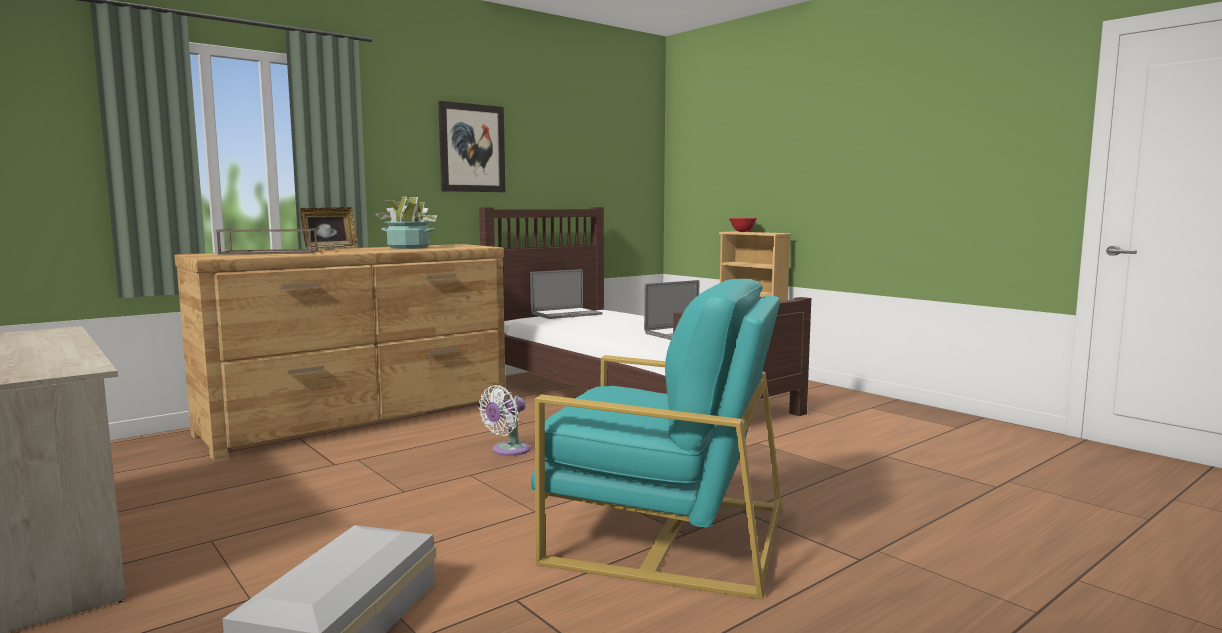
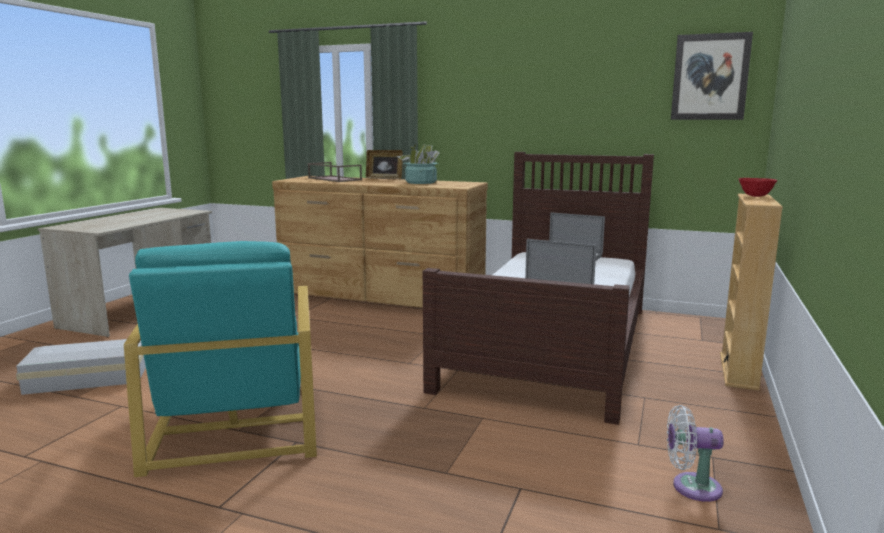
camera: 60 degrees right, 5 degrees up
picture [438,101,505,192] -> picture moved to [671,32,753,120]
white fan [478,385,530,456] -> white fan moved to [667,405,724,502]

